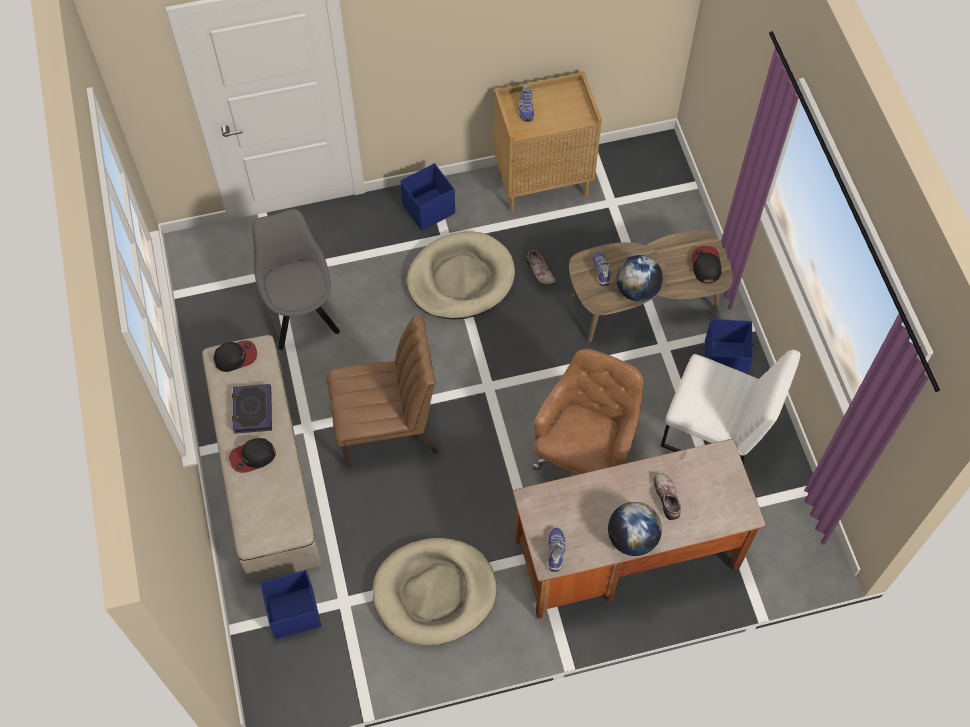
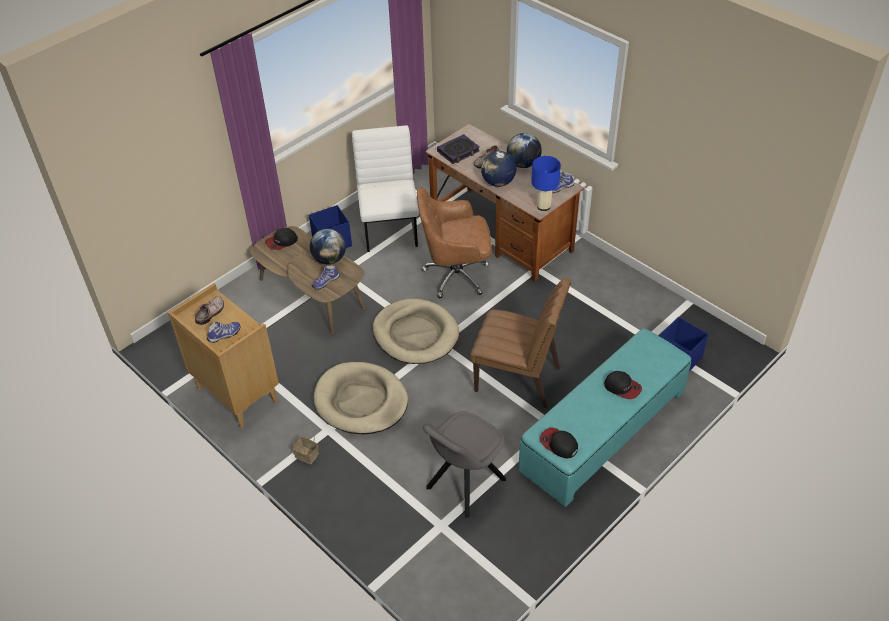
camera: 120 degrees left, 15 degrees down
beige bench [202,335,322,583] -> turquoise bench [518,328,691,507]
book [232,384,272,434] -> book moved to [437,134,480,164]
brown chair [327,315,438,468] -> brown chair turned 150 degrees clockwise [470,277,571,409]
beige dog bed [372,538,497,645] -> beige dog bed moved to [373,298,459,364]
blue storage box [400,163,455,231] -> basket [292,424,319,464]
shoe [526,250,556,286] -> shoe moved to [195,296,224,325]
none -> globe [481,151,516,187]
none -> blue table lamp [531,156,561,211]

